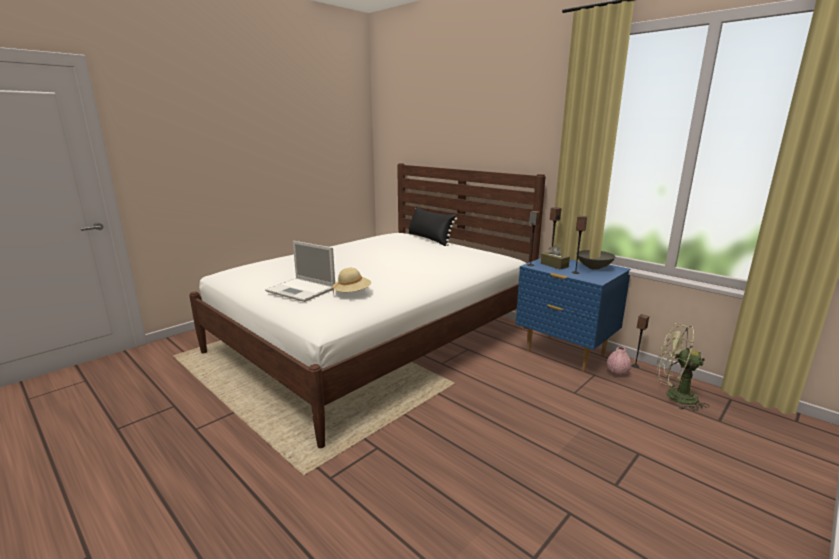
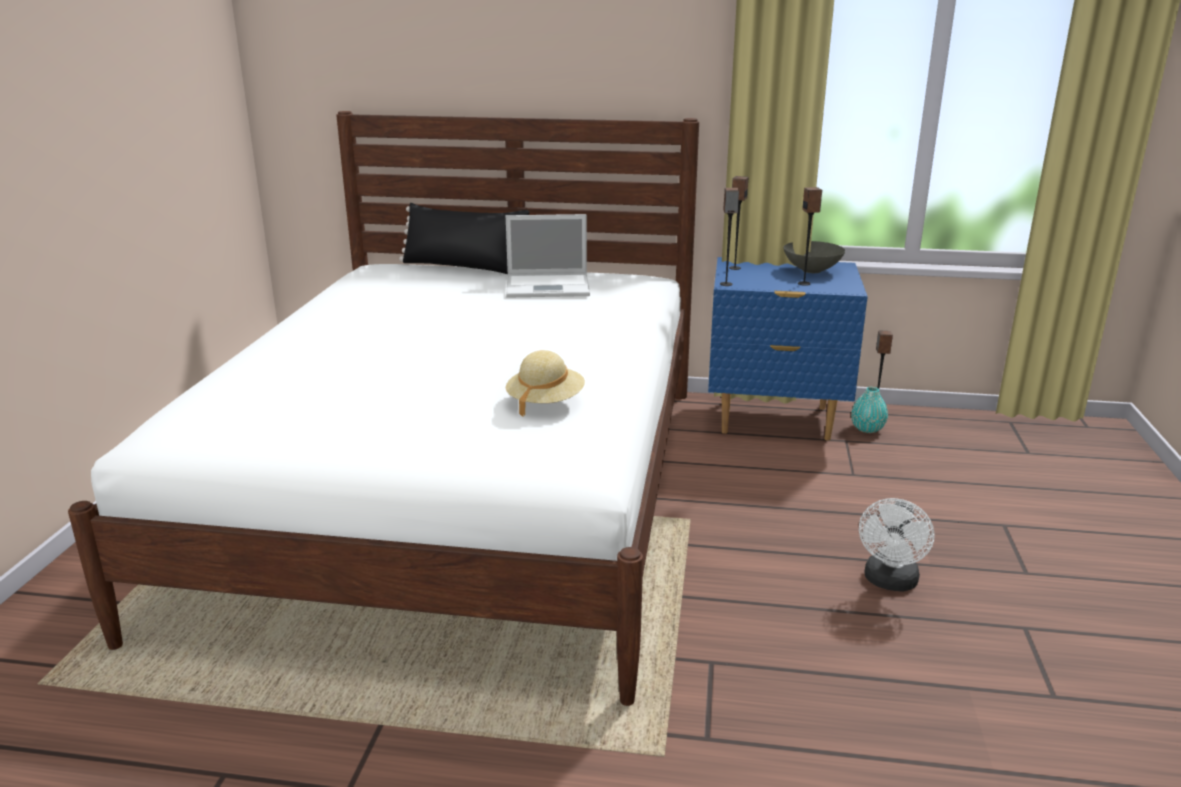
camera: 35 degrees left, 5 degrees up
laptop [265,241,335,302] -> laptop moved to [506,214,590,298]
brown tissue box [541,245,570,269] -> none
pink vase [607,347,631,376] -> turquoise vase [851,387,888,433]
green fan [656,323,708,411] -> none
none -> white fan [859,498,935,592]

